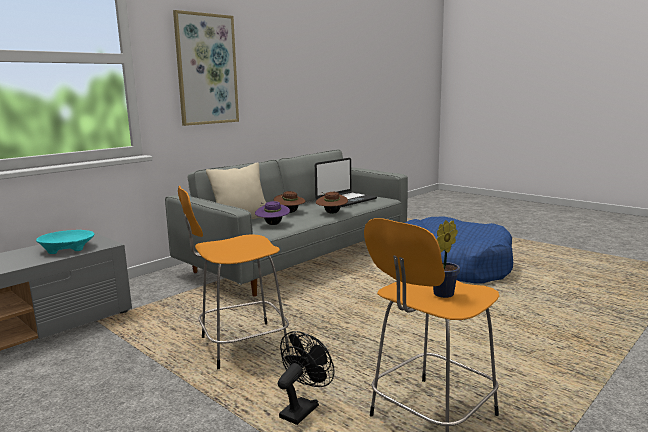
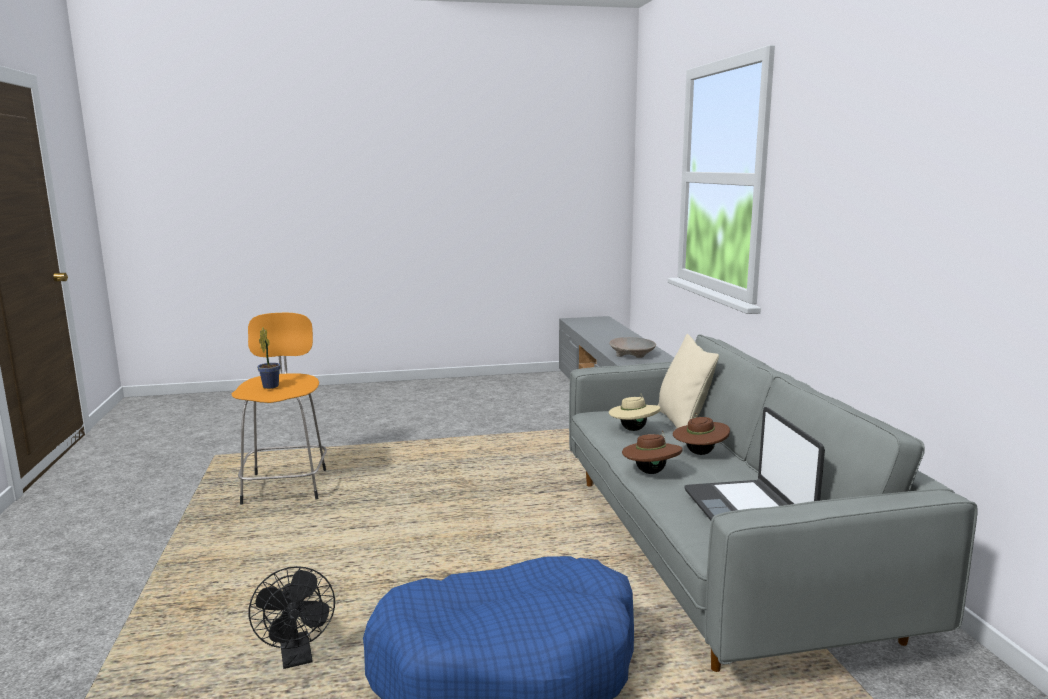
camera: 125 degrees right, 0 degrees up
turquoise bowl [36,230,94,254] -> beige bowl [609,337,656,358]
picture [173,10,239,126] -> none
orange stool [178,186,290,369] -> none
purple hat [255,201,290,225] -> beige hat [609,394,660,431]
black fan [278,331,334,425] -> black fan moved to [248,566,335,669]

